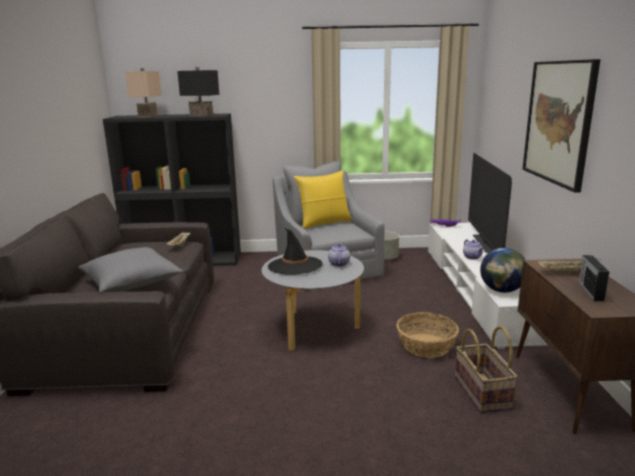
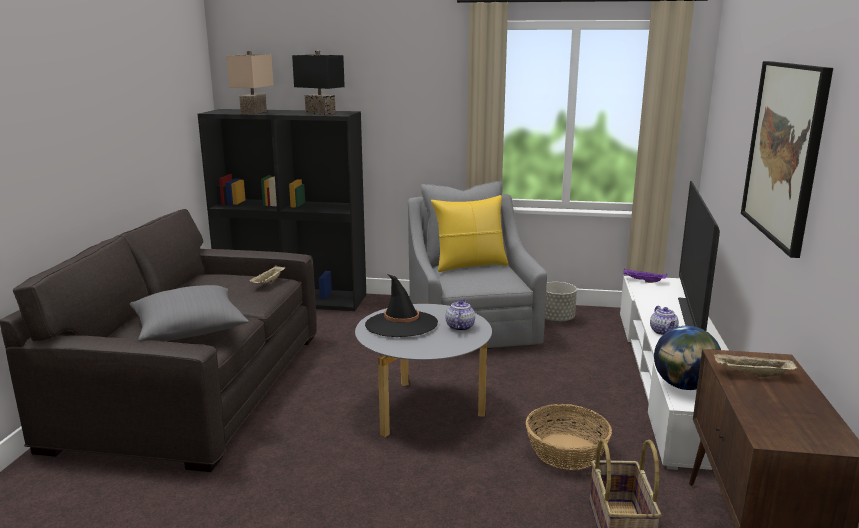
camera: 10 degrees right, 0 degrees up
radio [579,255,609,301] -> none

